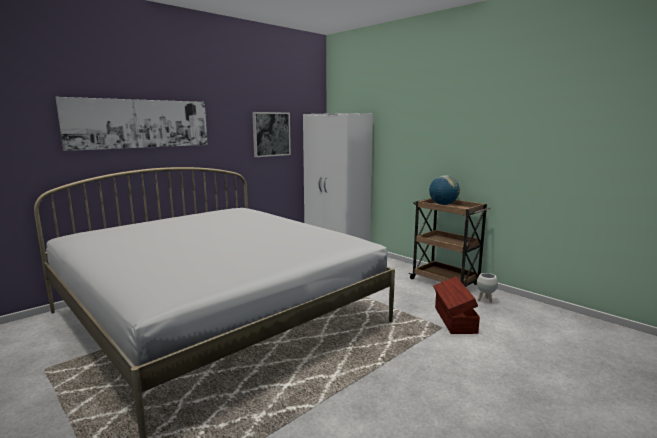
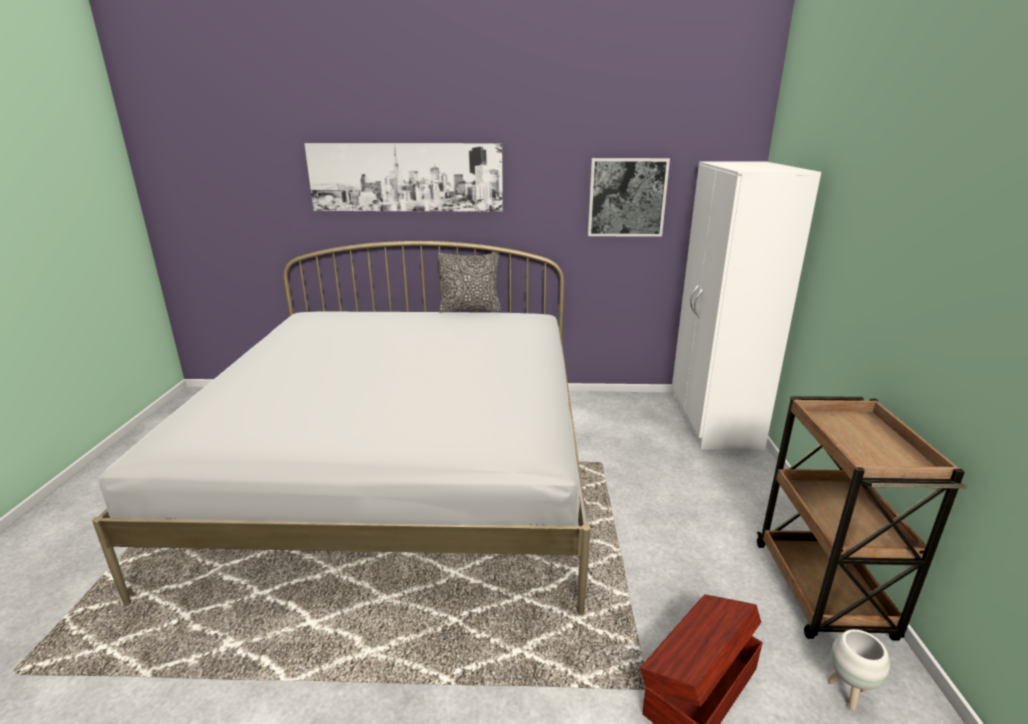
camera: 45 degrees right, 10 degrees up
globe [429,175,460,205] -> none
none -> pillow [438,252,501,313]

